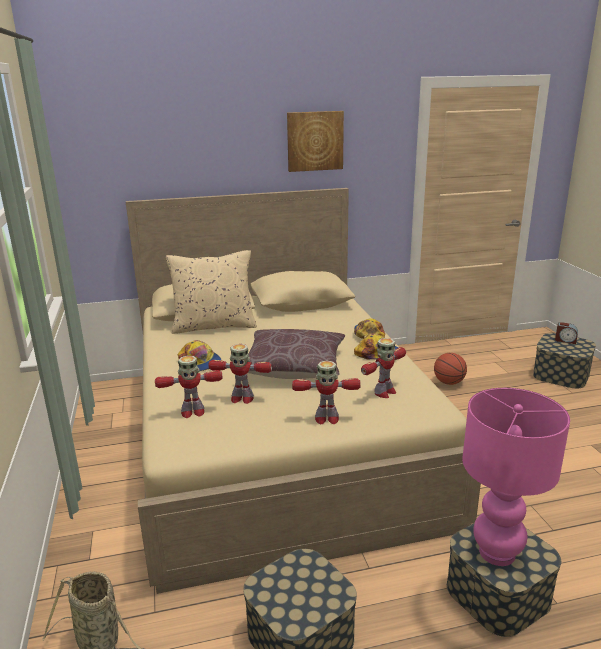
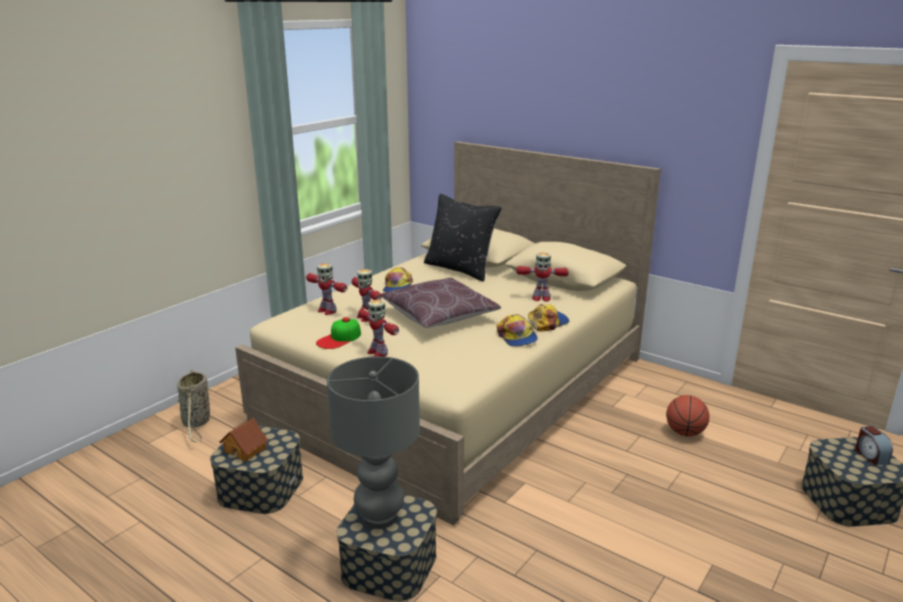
camera: 50 degrees right, 0 degrees up
beige pillow [166,250,257,334] -> black pillow [424,194,502,282]
picture [287,111,344,172] -> none
toy robot [361,338,406,398] -> toy robot moved to [516,253,569,302]
pink table lamp [462,388,570,566] -> grey table lamp [327,356,420,529]
none -> toy house [219,418,268,462]
none -> cap [316,317,361,349]

